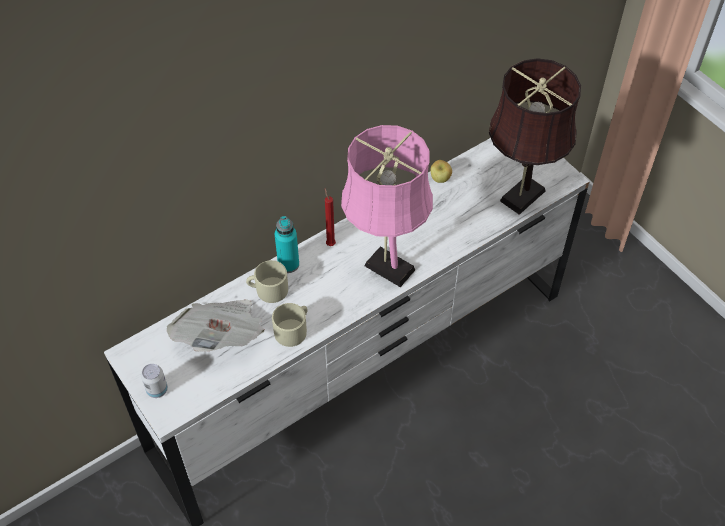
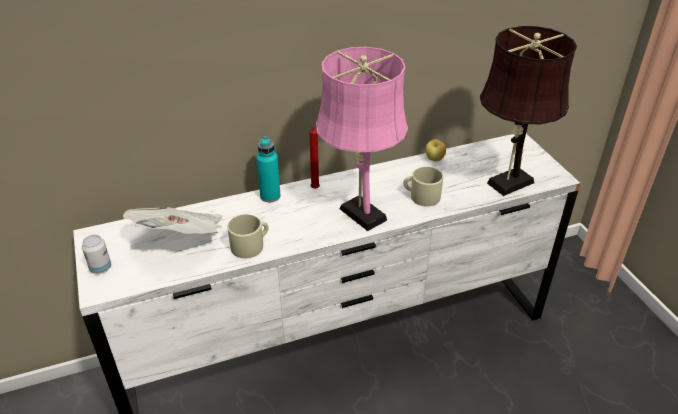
camera: 15 degrees right, 15 degrees down
beige mug [246,260,288,303] -> beige mug moved to [403,167,443,206]

